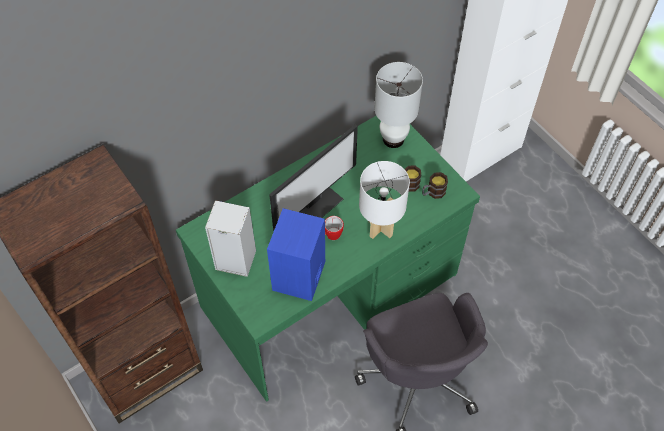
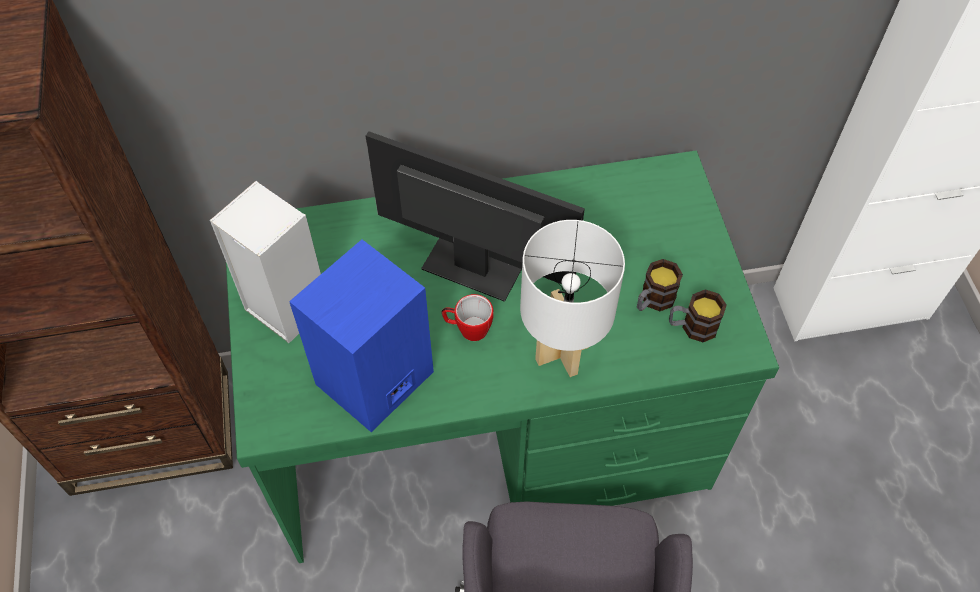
camera: 25 degrees right, 0 degrees up
monitor [269,125,358,231] -> monitor turned 135 degrees counterclockwise [366,131,585,302]
white table lamp [374,62,423,148] -> none

